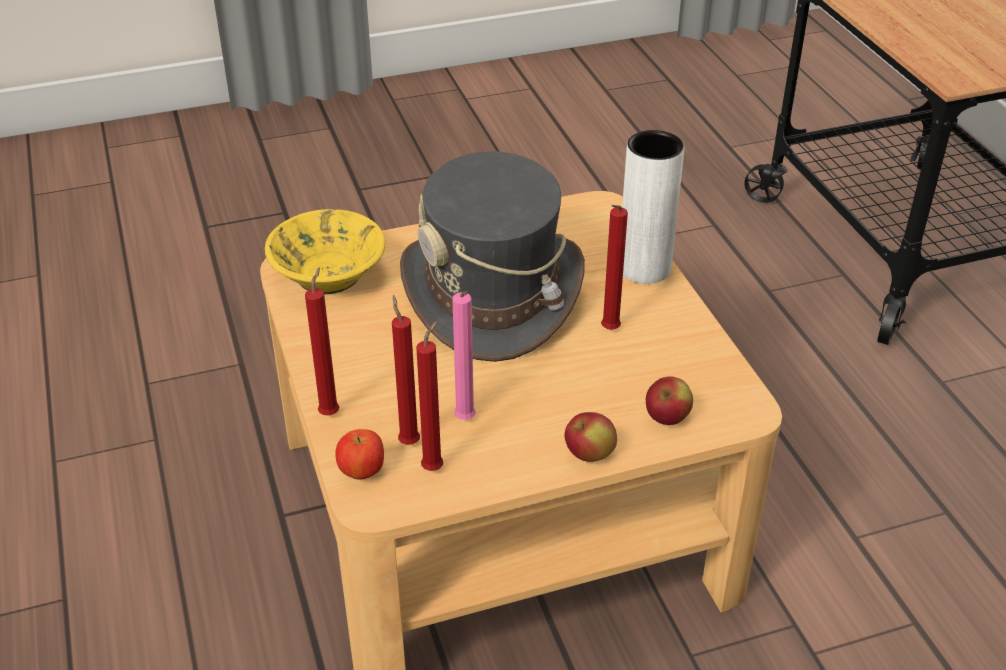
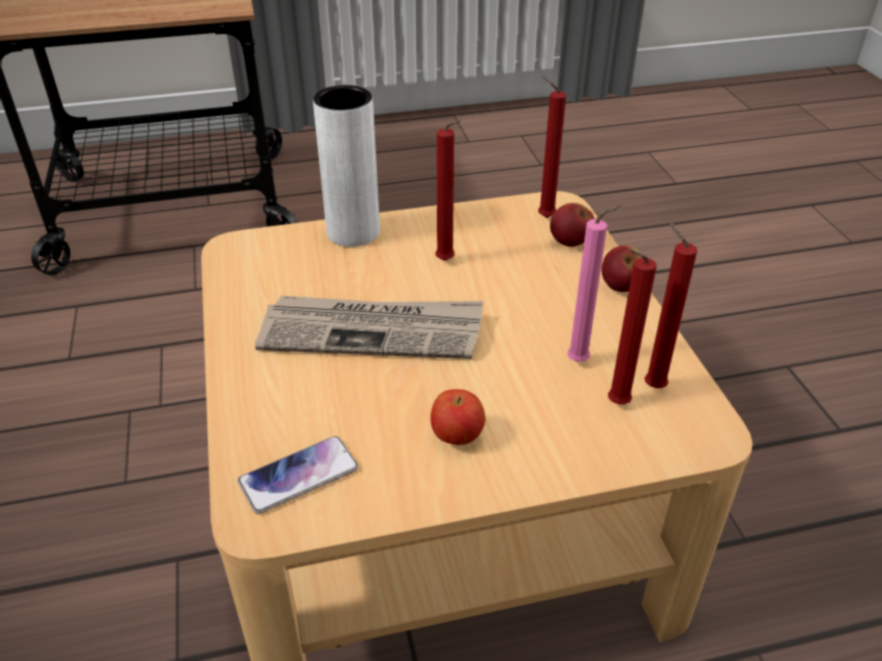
camera: 85 degrees left, 0 degrees up
yellow bowl [265,209,386,294] -> phone [237,436,359,514]
red candle [305,267,339,415] -> red candle moved to [538,76,566,218]
apple [335,429,384,480] -> apple moved to [431,389,485,445]
grey hat [400,151,585,362] -> newspaper [255,296,483,359]

